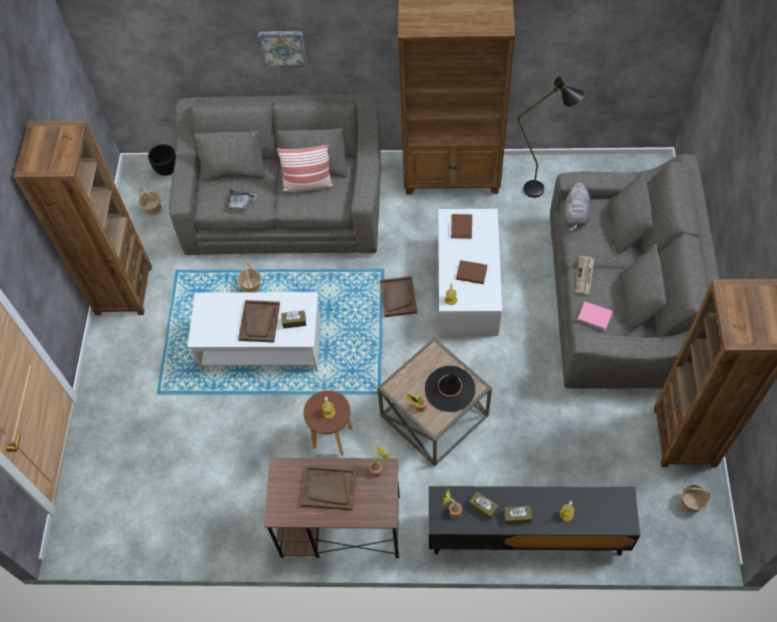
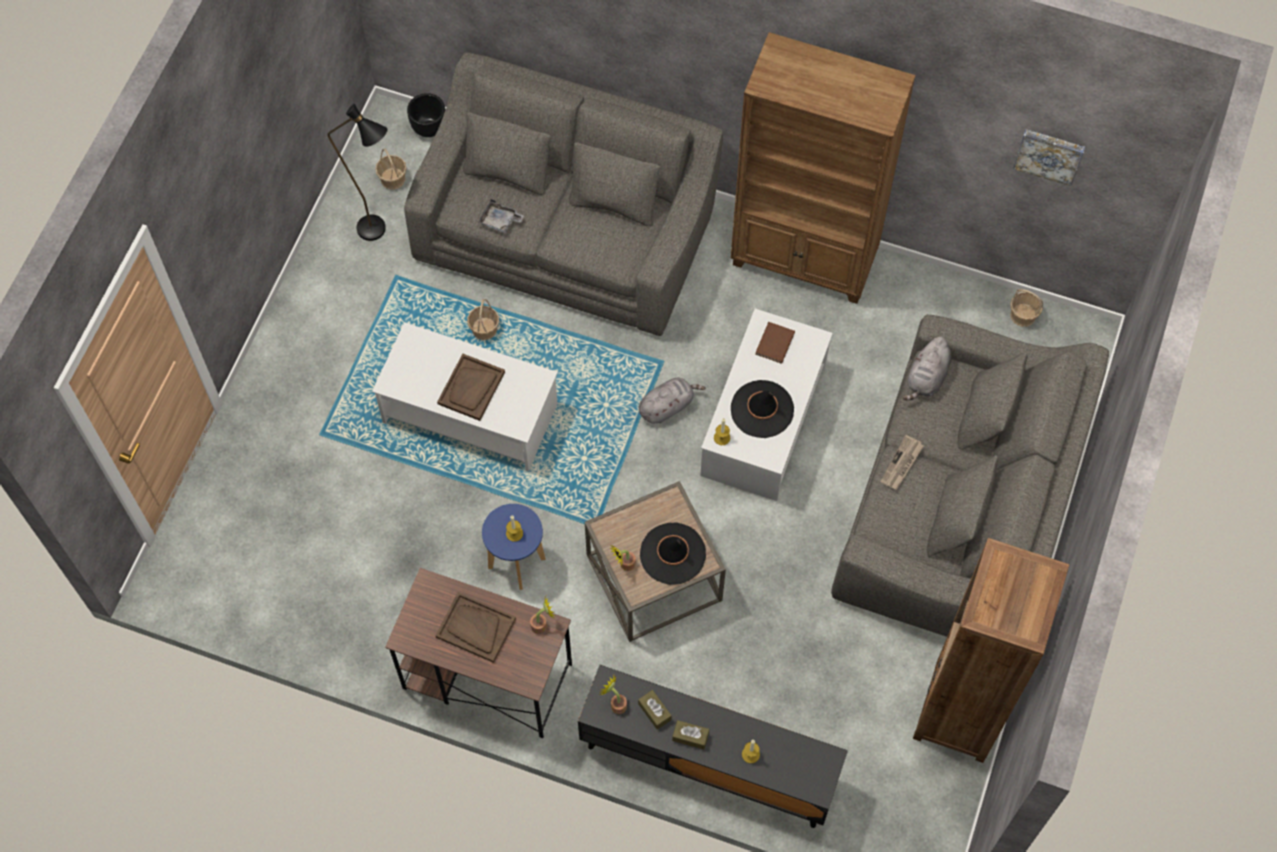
camera: 15 degrees right, 5 degrees up
brown bookcase [14,121,152,315] -> none
picture [258,31,307,67] -> picture moved to [1013,129,1085,186]
pillow [277,144,334,192] -> none
brown tissue box [281,310,306,329] -> none
brown stool [303,390,353,456] -> blue stool [482,504,546,590]
brown tray [380,276,417,317] -> grey plush toy [639,377,706,424]
brown book [456,260,487,284] -> black hat [731,380,794,438]
black floor lamp [518,76,584,198] -> black floor lamp moved to [327,104,387,241]
pink book [577,302,613,331] -> none
basket [680,484,710,513] -> basket moved to [1010,289,1043,327]

